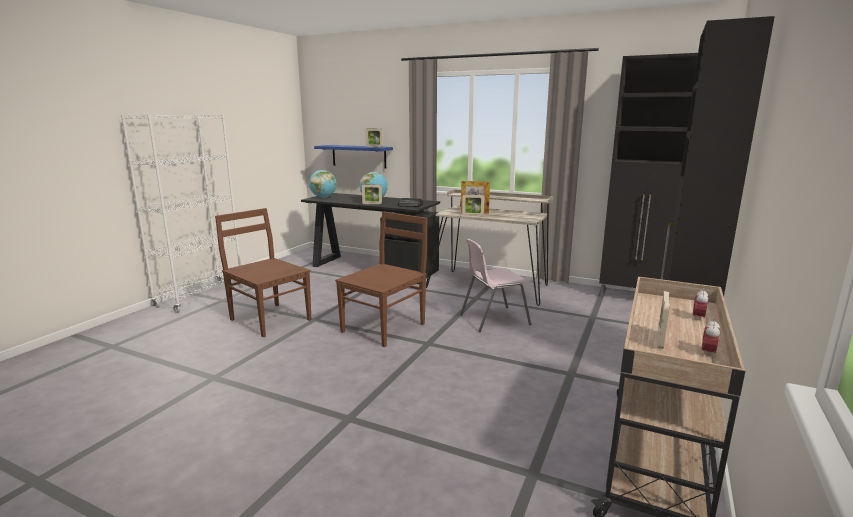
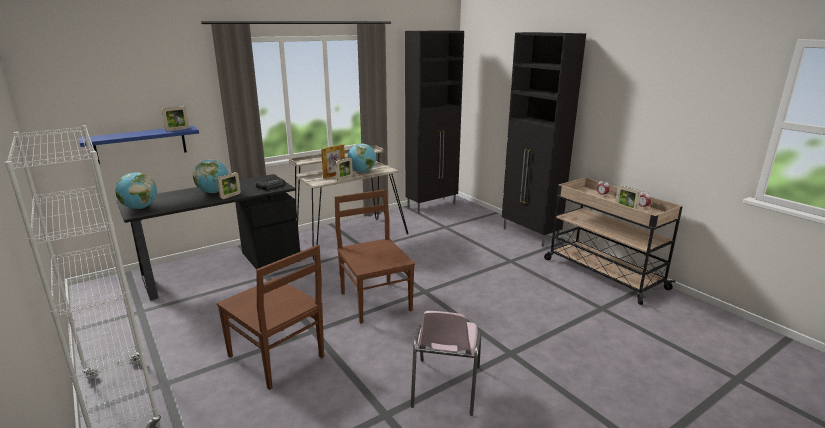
camera: 60 degrees left, 5 degrees up
brown chair [215,208,311,337] -> brown chair turned 120 degrees counterclockwise [217,245,324,390]
pink chair [460,239,531,332] -> pink chair moved to [411,311,482,416]
none -> globe [347,143,376,173]

